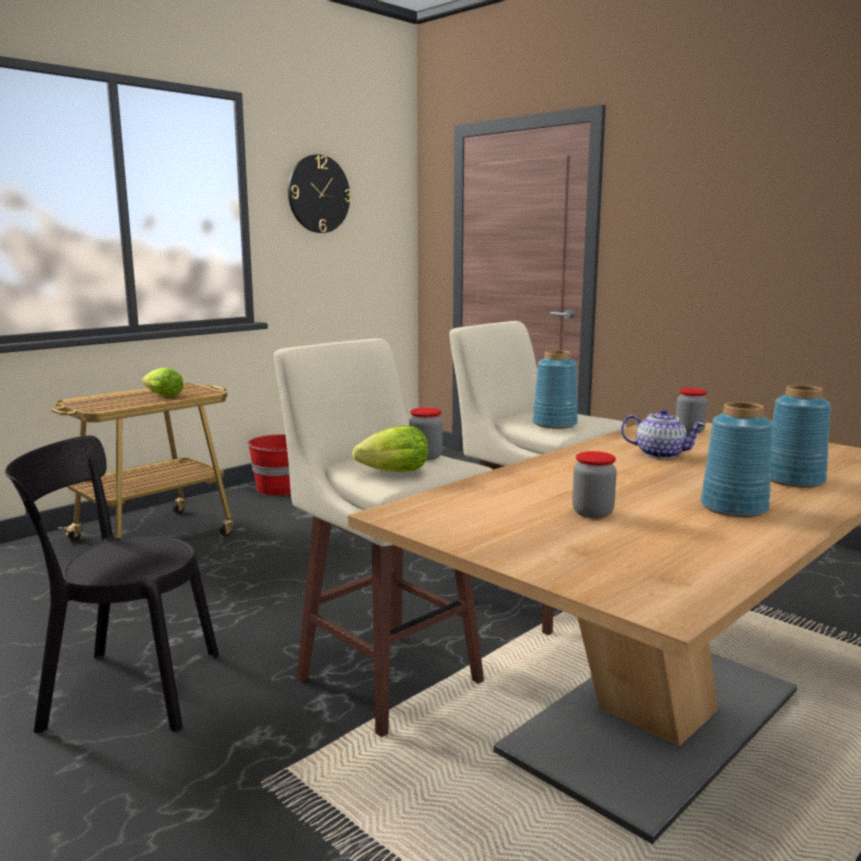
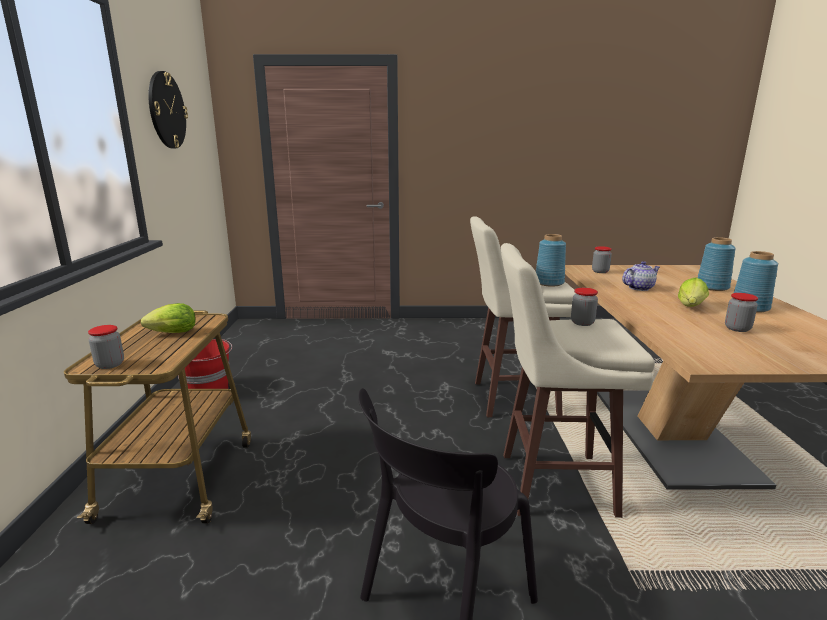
camera: 45 degrees left, 5 degrees up
lettuce [352,426,428,472] -> lettuce moved to [678,277,709,307]
none -> jar [88,325,124,369]

